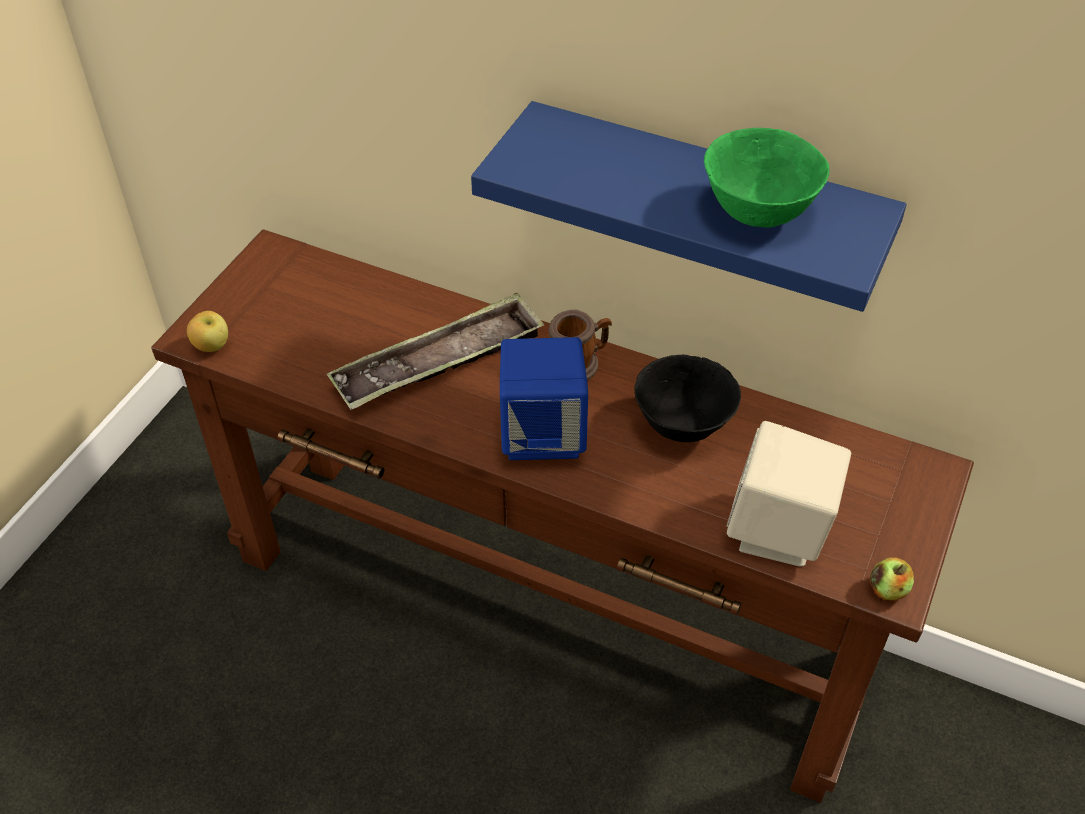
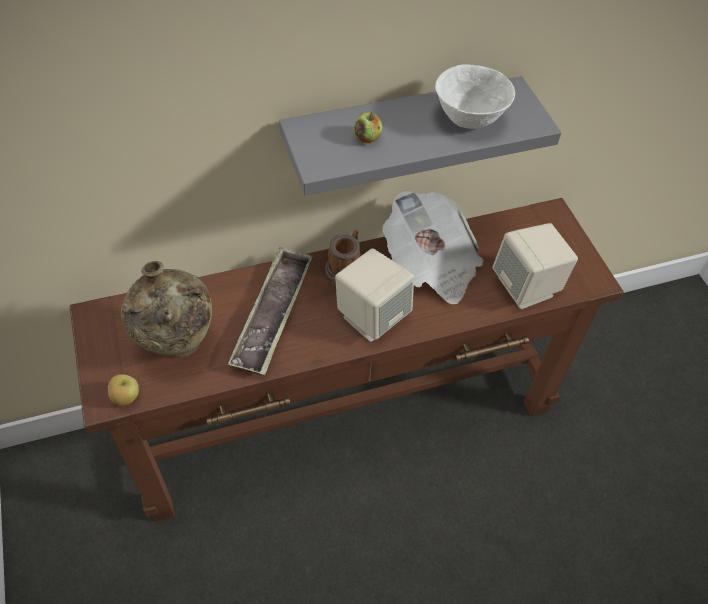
camera: 45 degrees left, 5 degrees up
blue shelf [471,101,907,312] -> grey shelf [279,76,561,195]
blue speaker [500,337,588,460] -> beige speaker [335,248,414,342]
black bowl [634,355,741,442] -> newspaper [383,190,484,304]
green bowl [704,128,830,227] -> white bowl [435,64,515,129]
apple [870,557,914,601] -> apple moved to [353,112,383,143]
none -> beige vase [121,261,212,358]

